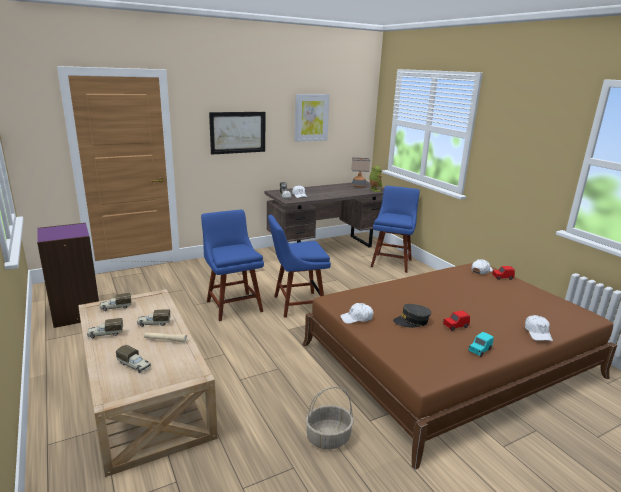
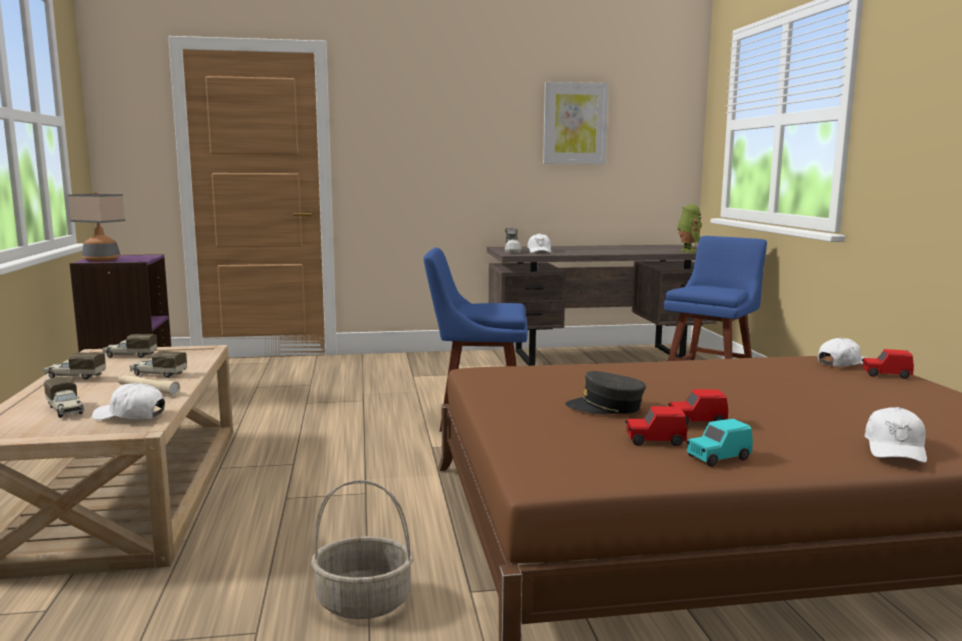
camera: 20 degrees right, 10 degrees down
blue chair [201,210,264,321] -> none
picture [209,112,265,154] -> none
white cap [340,303,373,324] -> white cap moved to [92,383,165,420]
table lamp [351,158,370,187] -> table lamp moved to [68,193,125,262]
none -> red toy car [626,406,687,446]

